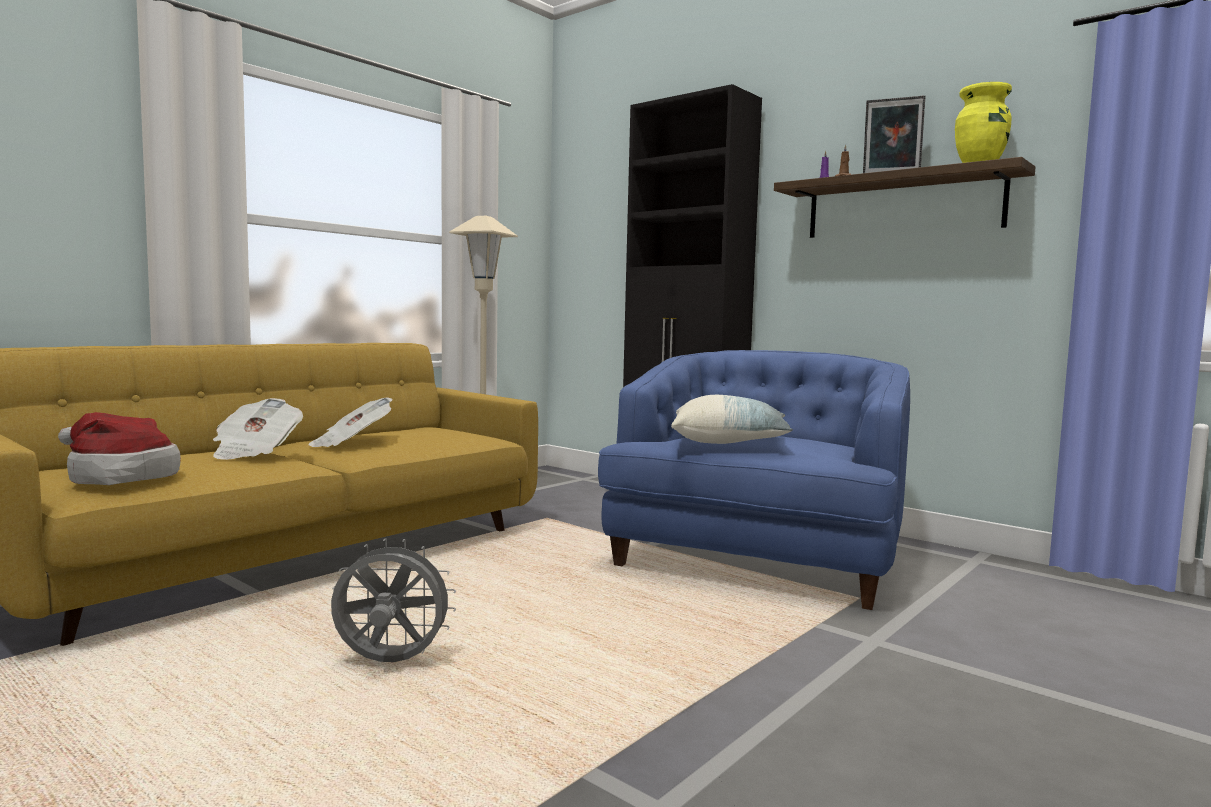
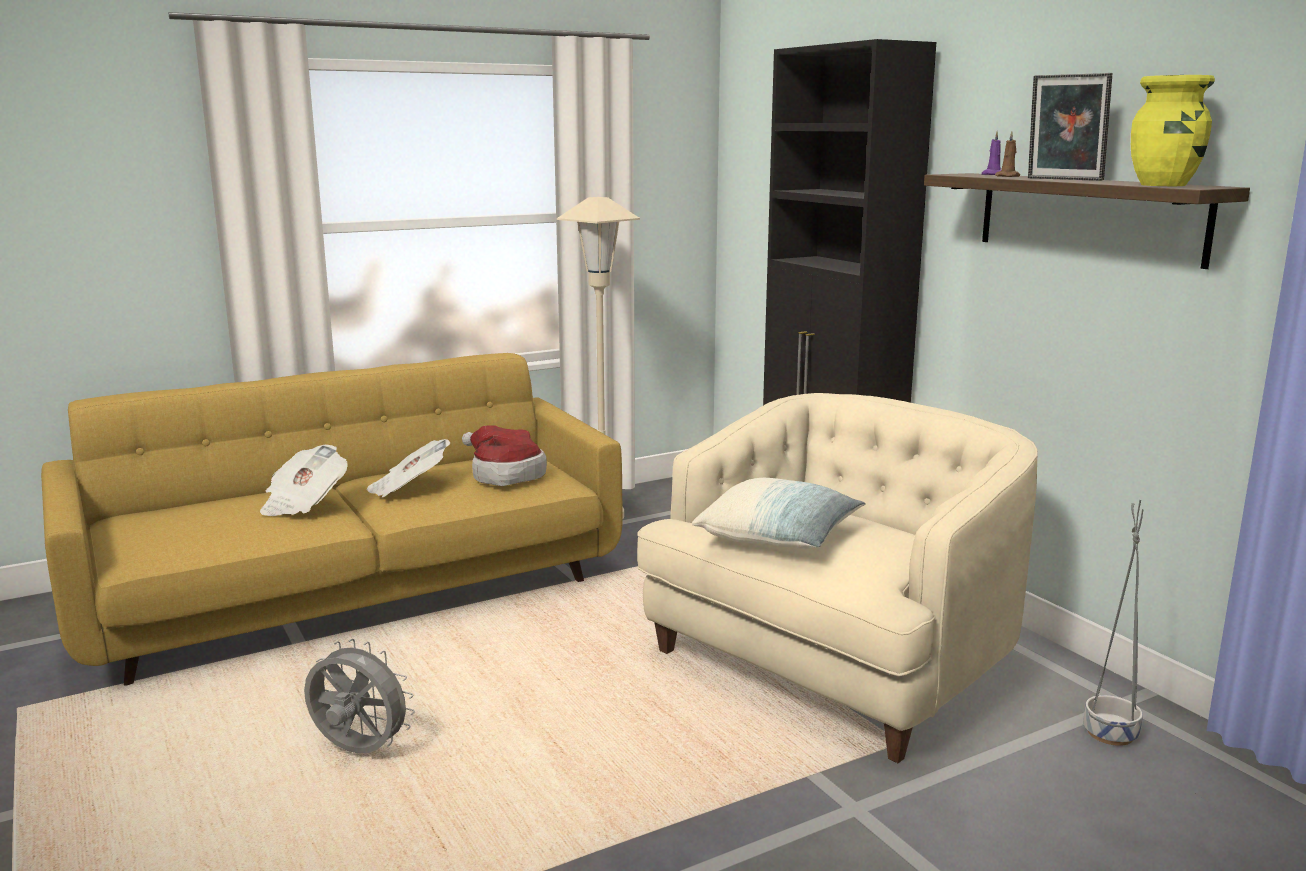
camera: 20 degrees right, 10 degrees up
hat [58,412,181,485] -> hat moved to [462,425,547,486]
blue armchair [598,350,910,610] -> beige armchair [637,393,1038,763]
none -> grey planter [1083,500,1144,746]

